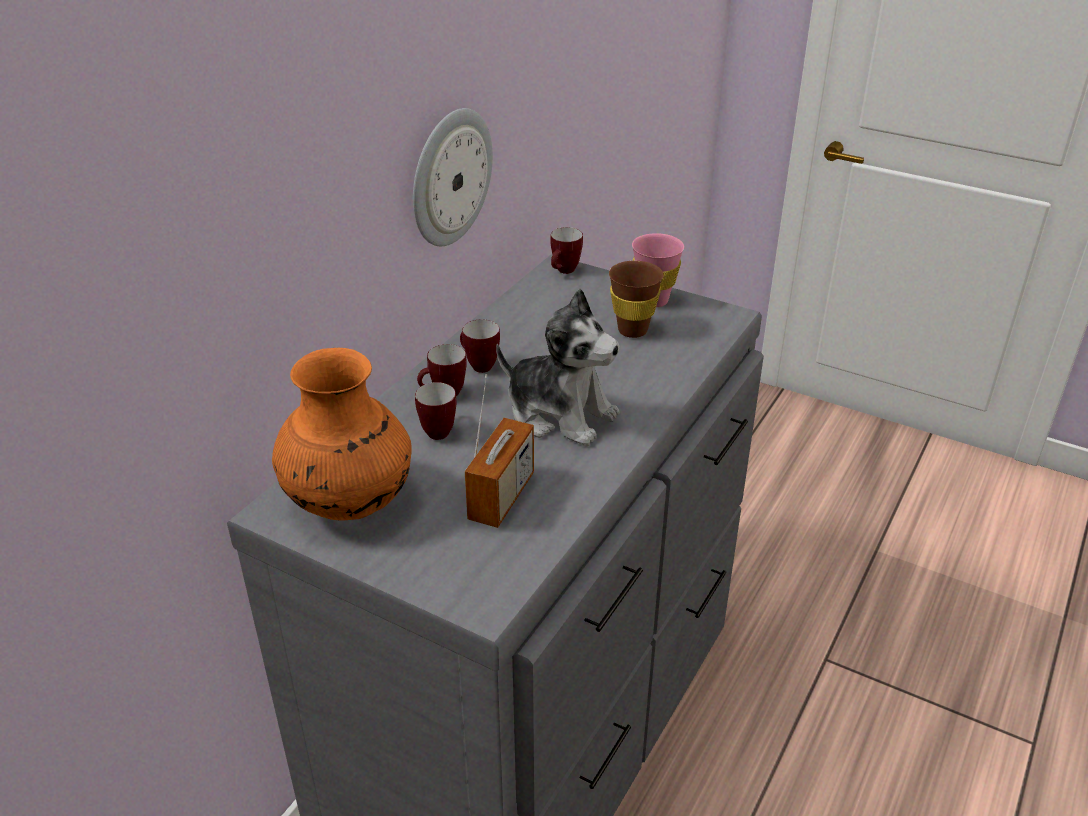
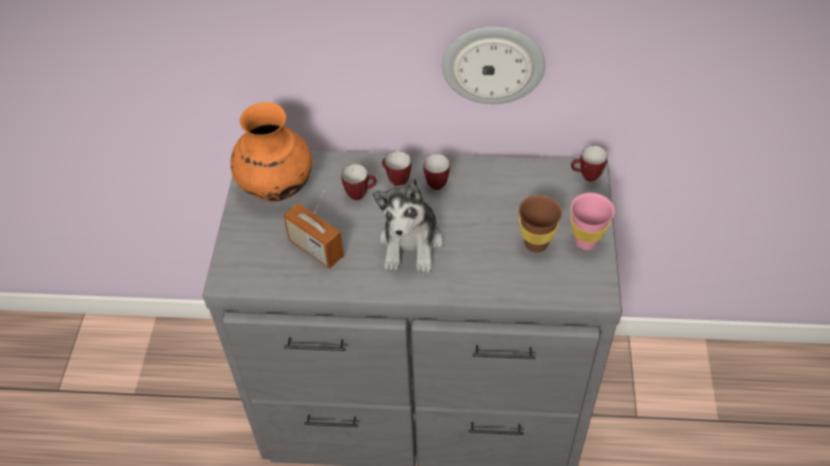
camera: 65 degrees right, 15 degrees up
radio [465,374,534,528] -> radio turned 45 degrees clockwise [283,190,344,269]

